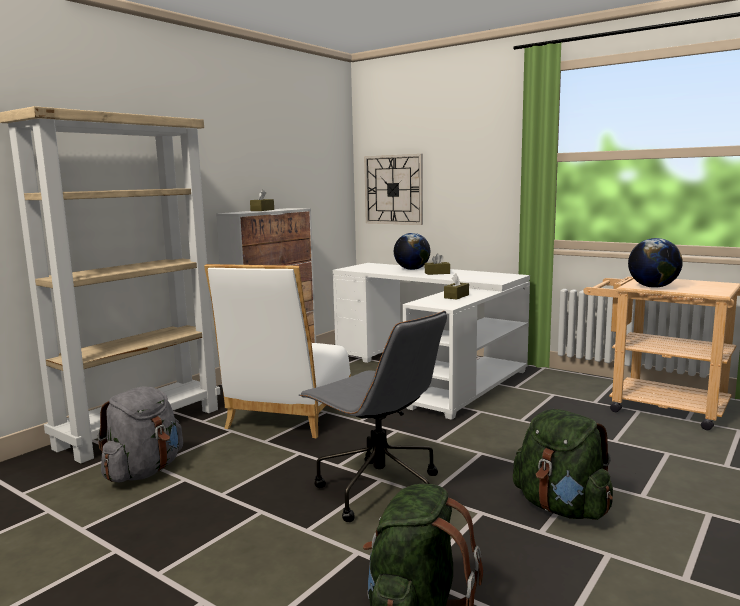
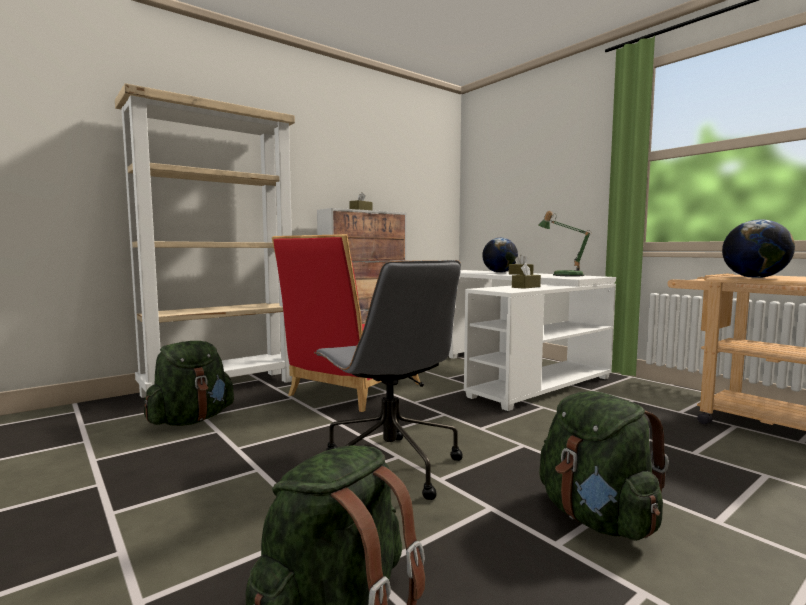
camera: 15 degrees right, 5 degrees down
grey backpack [97,387,183,483] -> green backpack [144,341,234,426]
white chair [204,264,351,438] -> red chair [272,234,420,412]
wall clock [364,154,423,225] -> none
none -> table lamp [539,211,592,277]

